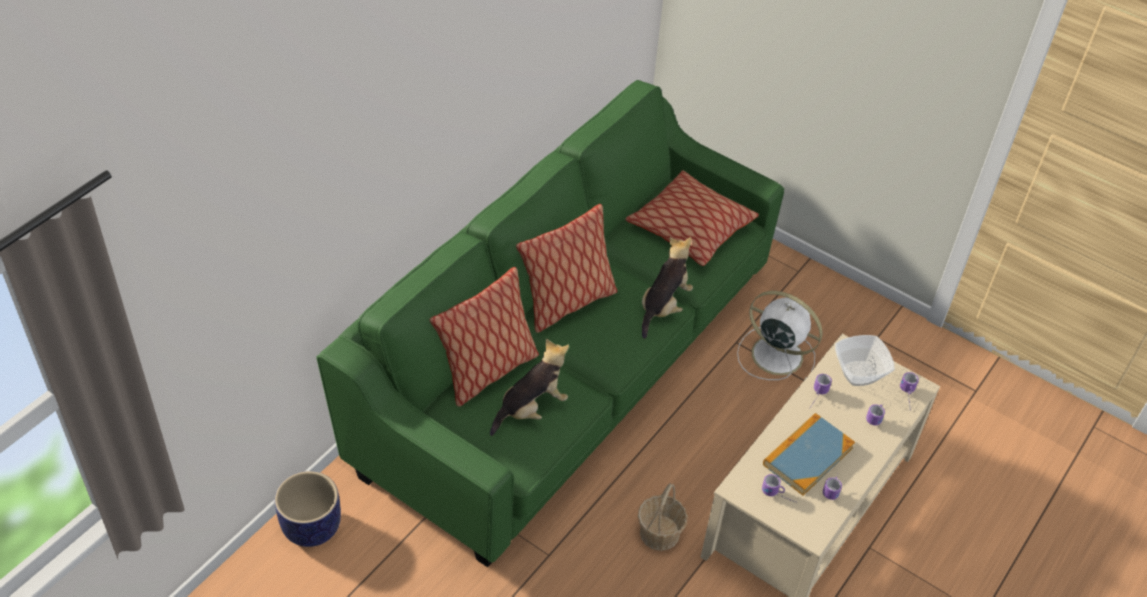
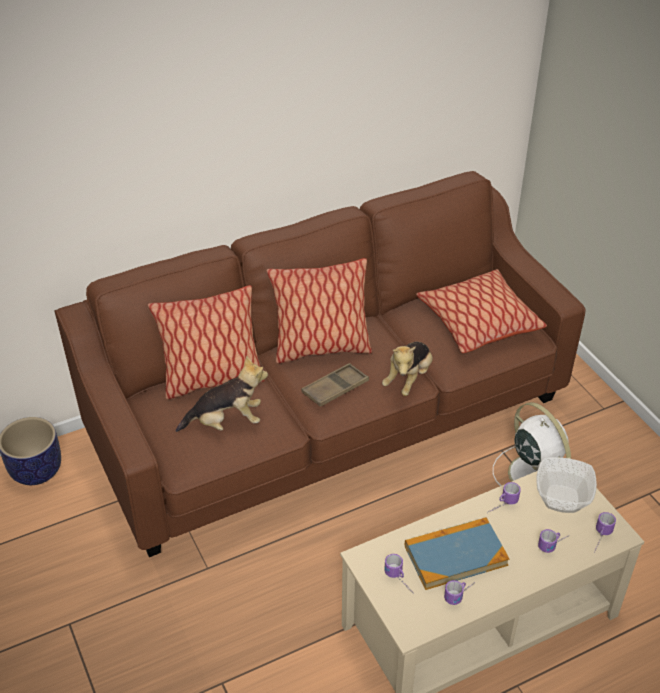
camera: 30 degrees right, 5 degrees down
green sofa [316,80,784,567] -> brown sofa [55,171,586,557]
basket [638,483,688,551] -> none
plush toy [642,237,693,339] -> plush toy turned 150 degrees clockwise [382,342,433,396]
none -> brown tray [301,363,369,407]

